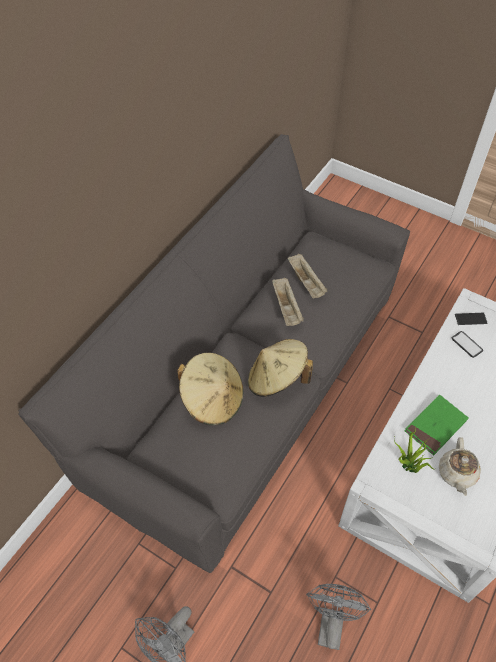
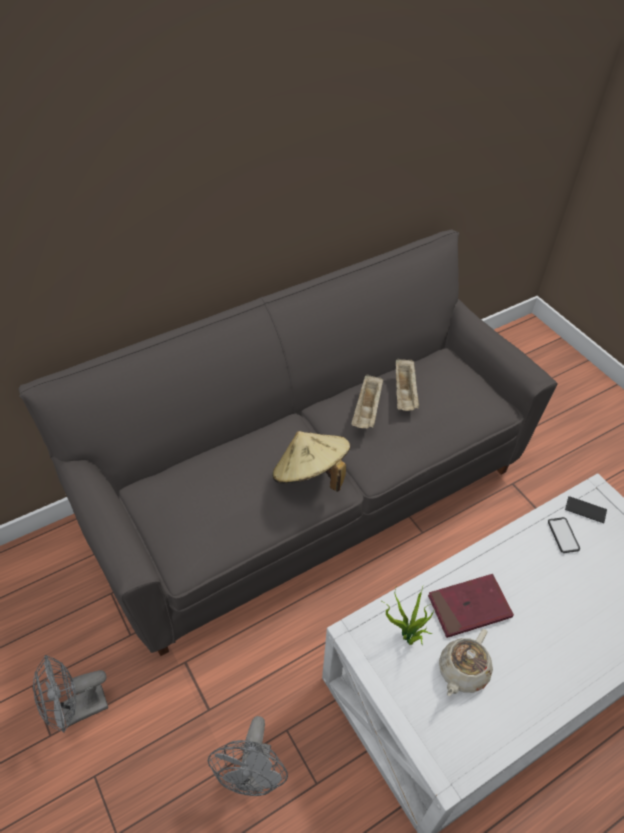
camera: 25 degrees right, 5 degrees down
beige hat [177,353,243,425] -> none
grey fan [306,584,371,650] -> grey fan turned 150 degrees clockwise [208,716,288,796]
green book [405,395,468,455] -> red book [428,574,514,638]

